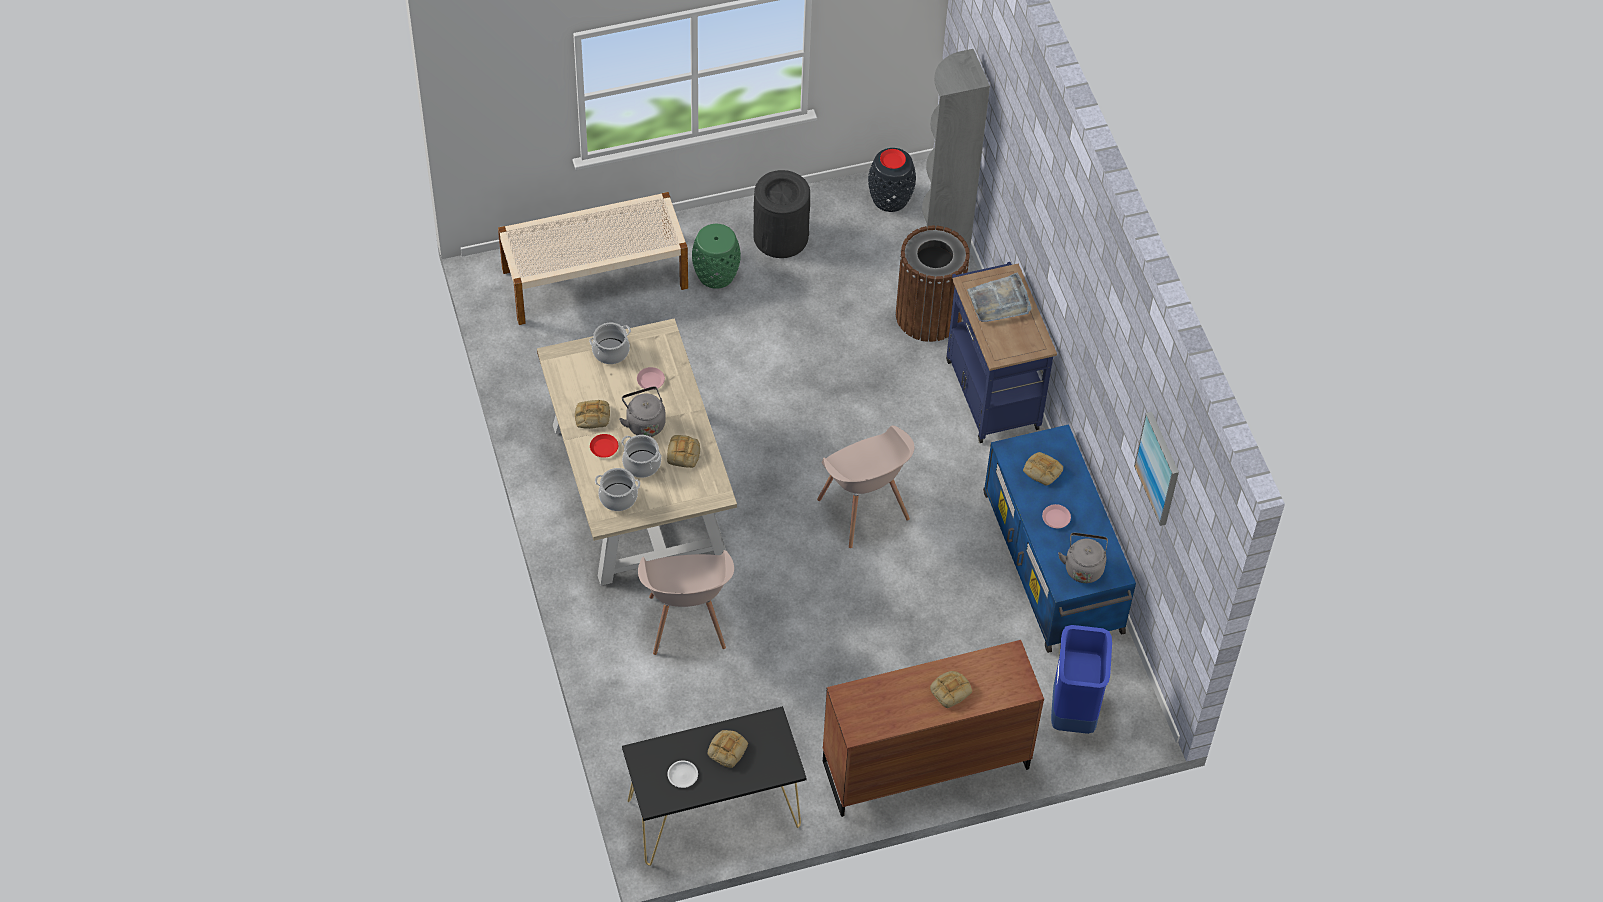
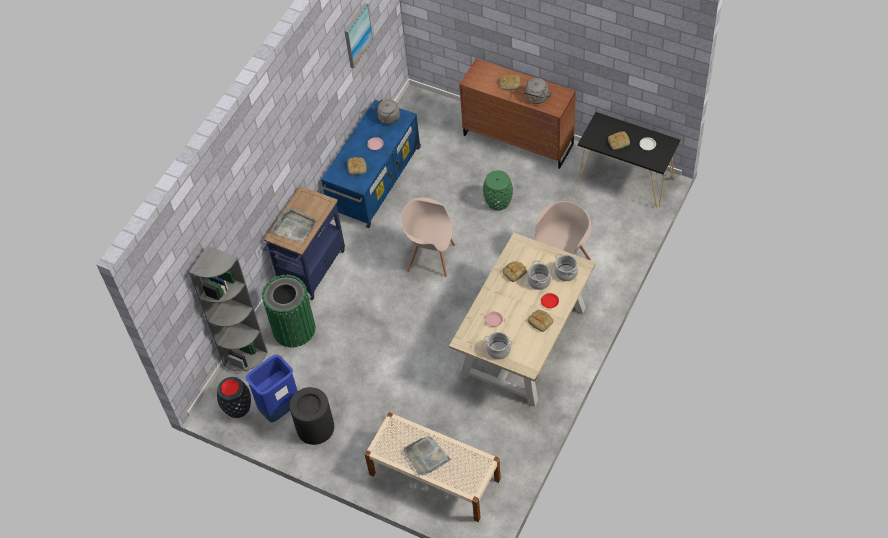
camera: 130 degrees left, 0 degrees up
grey kettle [619,386,666,437] -> grey kettle moved to [523,78,553,104]
green stool [692,224,741,289] -> green stool moved to [483,170,513,210]
beige chair [817,426,914,548] -> beige chair turned 90 degrees counterclockwise [401,198,455,277]
brown trash can [896,225,970,342] -> green trash can [262,275,316,347]
blue trash can [1051,625,1112,734] -> blue trash can moved to [246,354,298,422]
none -> grey tray [404,435,451,476]

